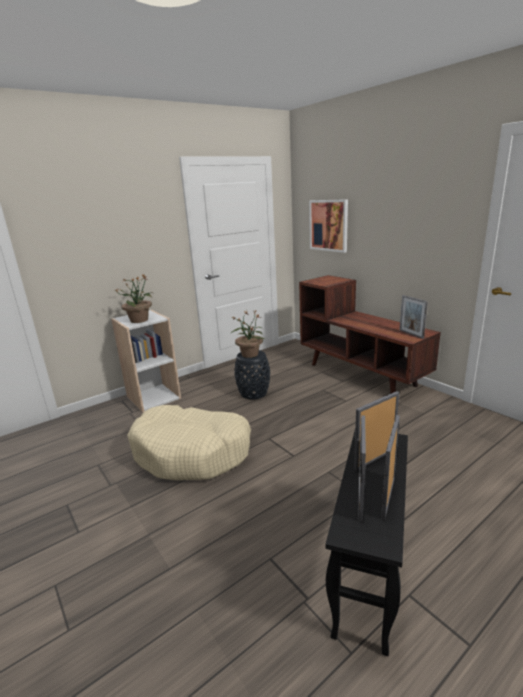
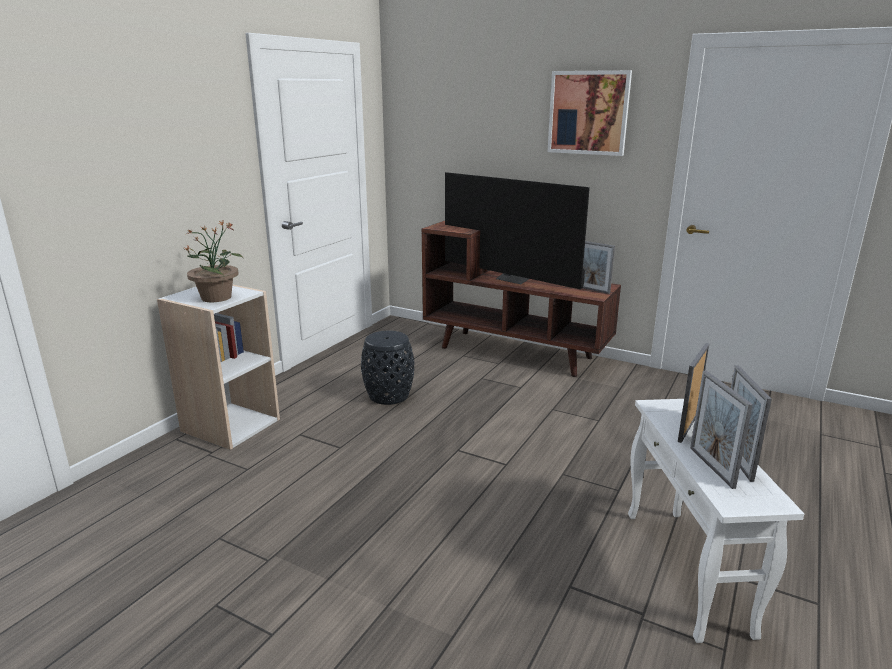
camera: 25 degrees left, 0 degrees up
beige dog bed [127,405,251,480] -> none
potted plant [230,310,264,358] -> none
picture [309,199,348,253] -> picture moved to [547,70,632,156]
black side table [326,431,408,656] -> white side table [628,399,804,643]
none -> television [445,172,590,289]

